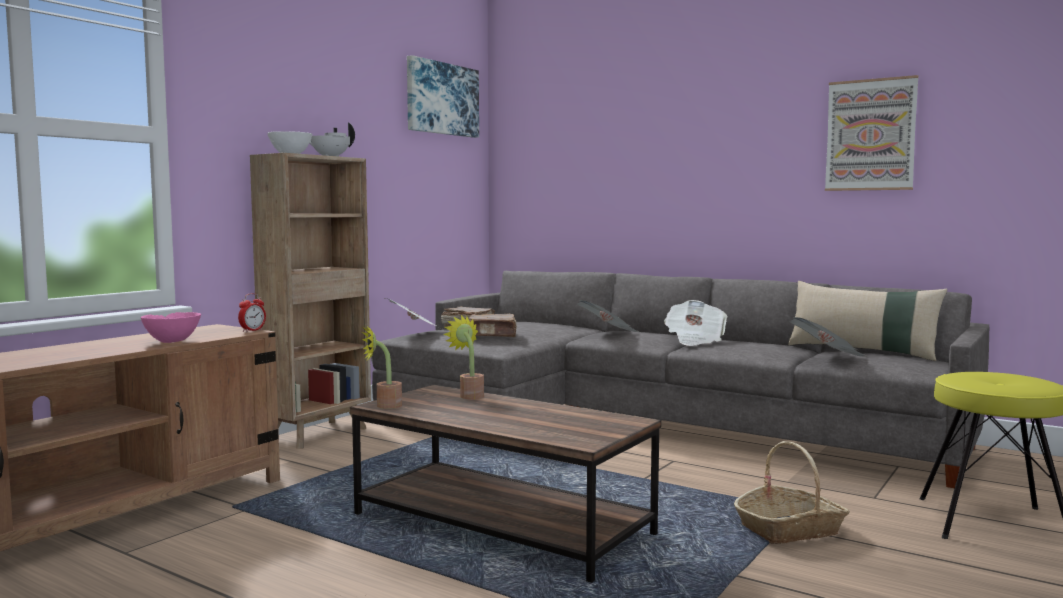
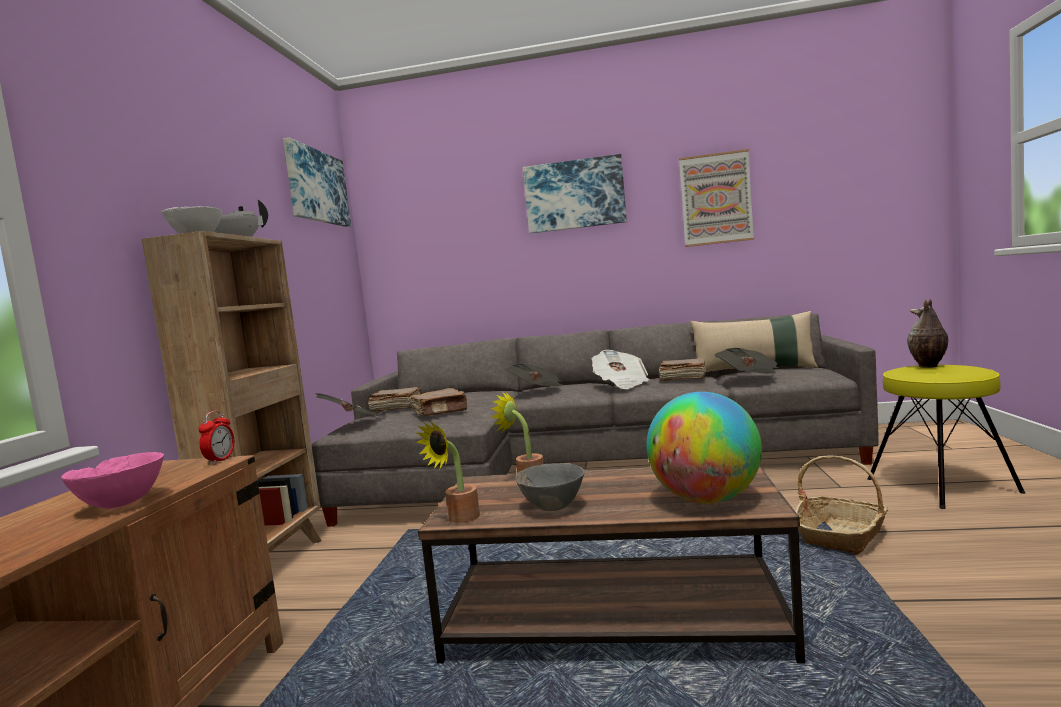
camera: 25 degrees left, 0 degrees up
none -> grey bowl [516,463,585,511]
none -> picture [523,154,627,233]
none -> globe [647,392,762,504]
none -> brown book [659,358,706,382]
none -> vase [907,298,948,368]

